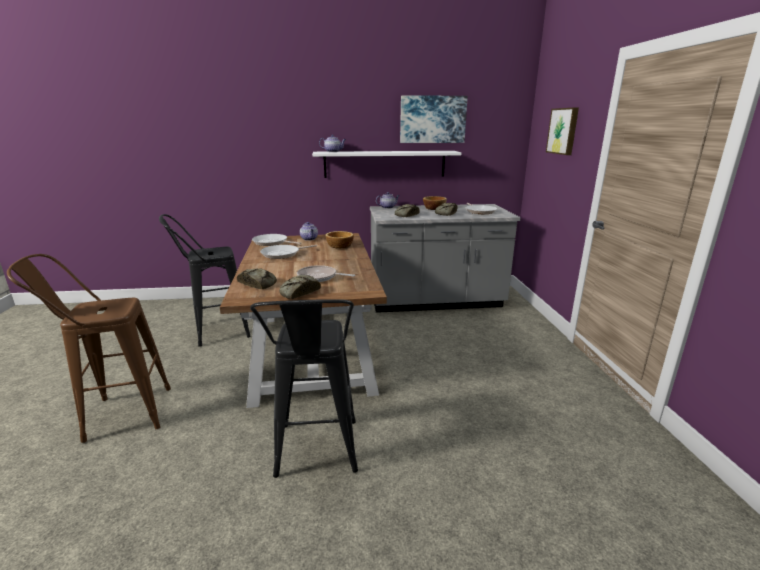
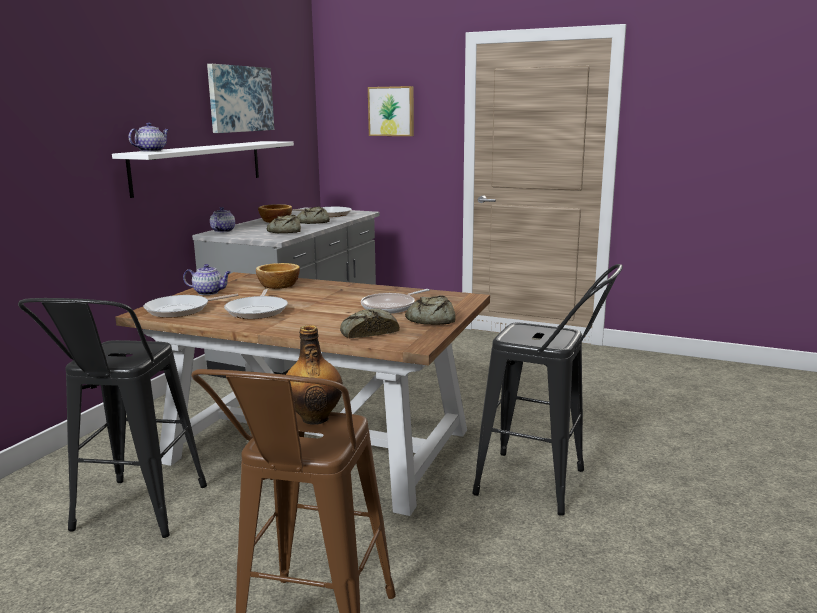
camera: 60 degrees left, 5 degrees down
none -> bottle [286,325,343,425]

